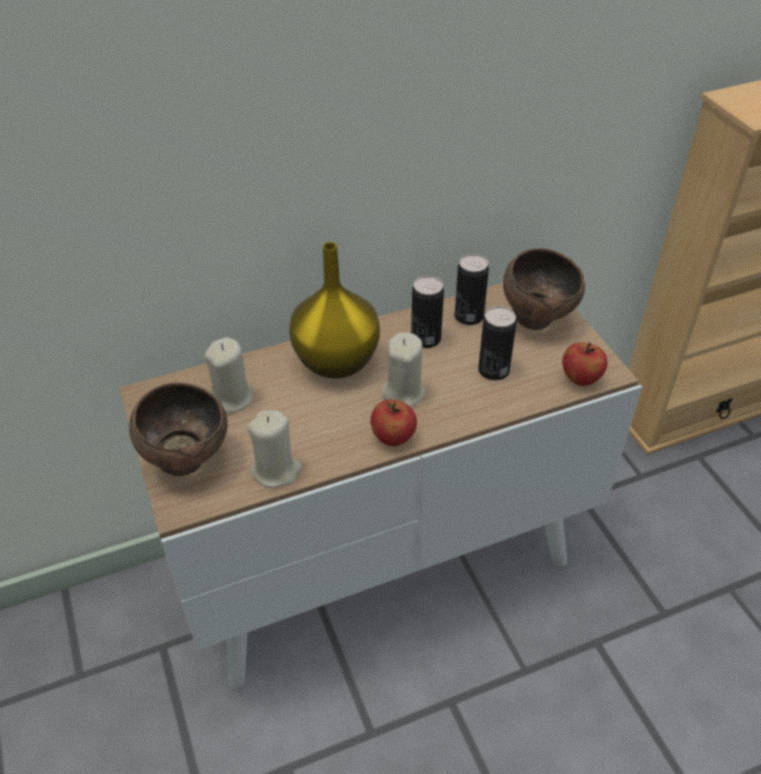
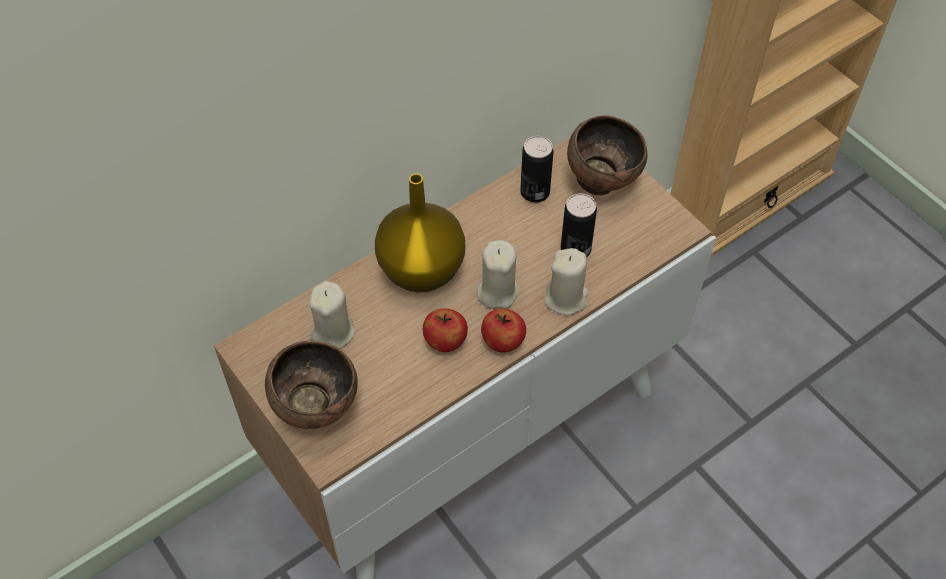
camera: 15 degrees left, 10 degrees up
beige candle [247,410,302,488] -> beige candle moved to [544,248,588,315]
can [411,276,444,348] -> none
apple [562,343,608,386] -> apple moved to [423,309,468,352]

